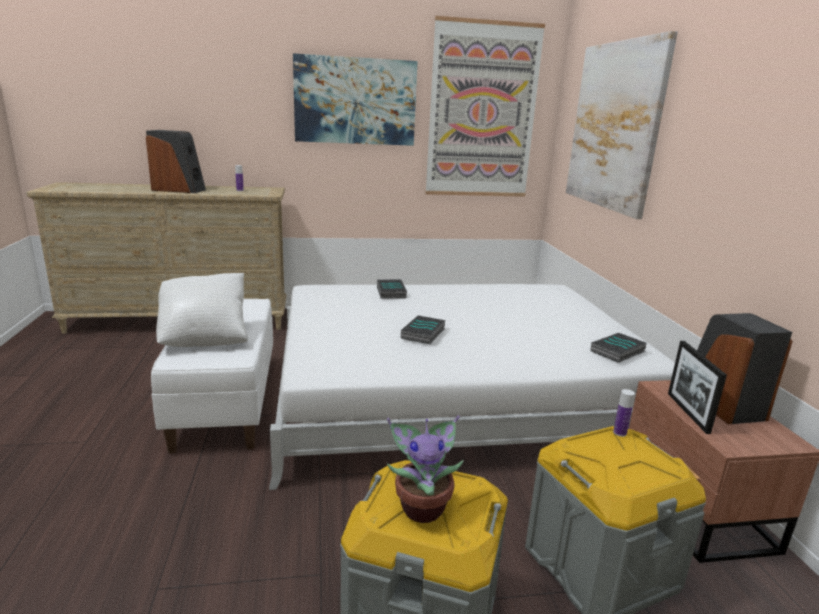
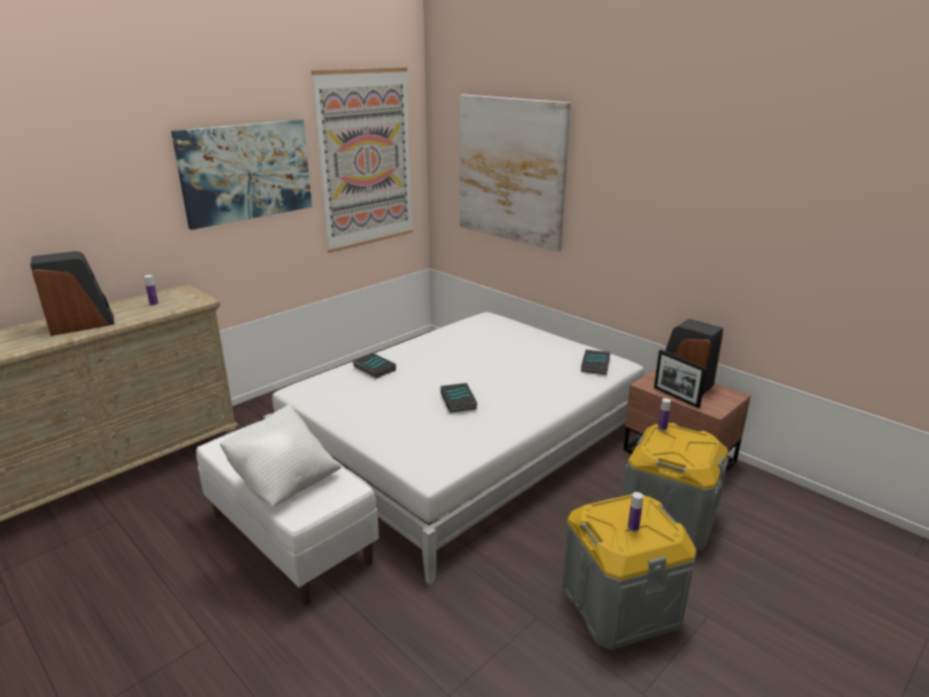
camera: 35 degrees left, 5 degrees up
potted plant [387,415,464,523] -> bottle [628,492,643,532]

